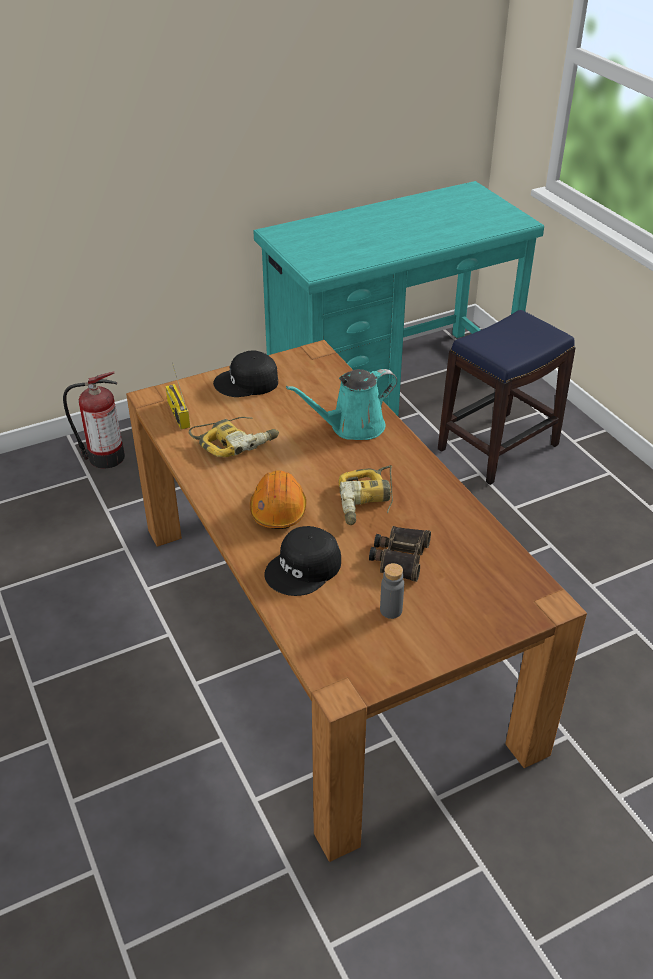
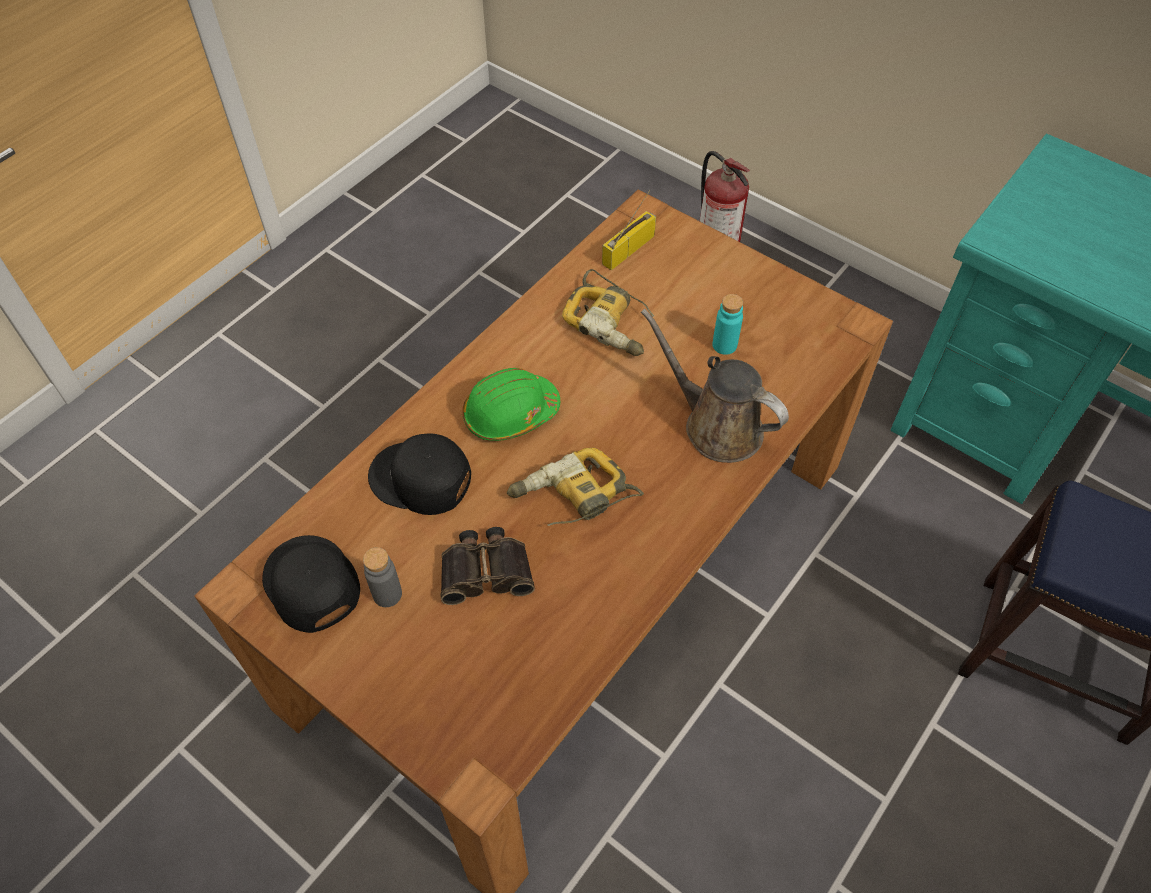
camera: 65 degrees right, 15 degrees up
black cap [213,350,278,397] -> black cap moved to [262,535,360,633]
orange hard hat [250,470,307,529] -> green hard hat [462,368,560,441]
turquoise watering can [286,369,397,440] -> brown watering can [641,309,789,463]
none -> turquoise bottle [712,294,743,355]

